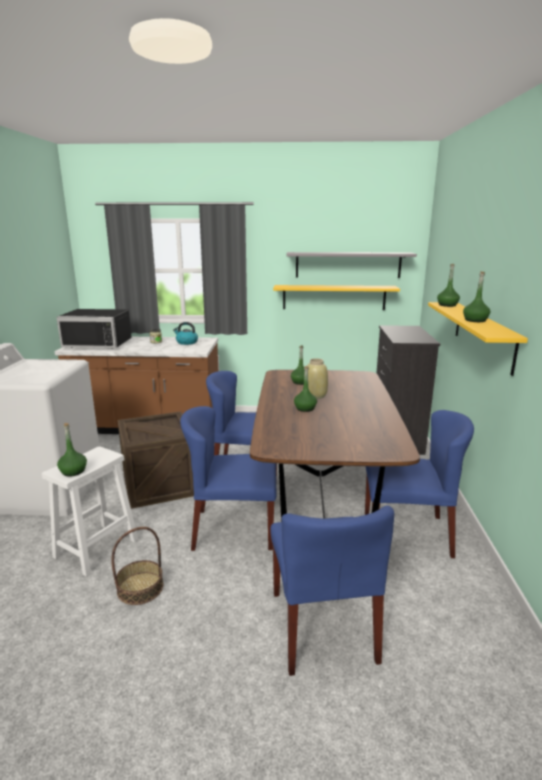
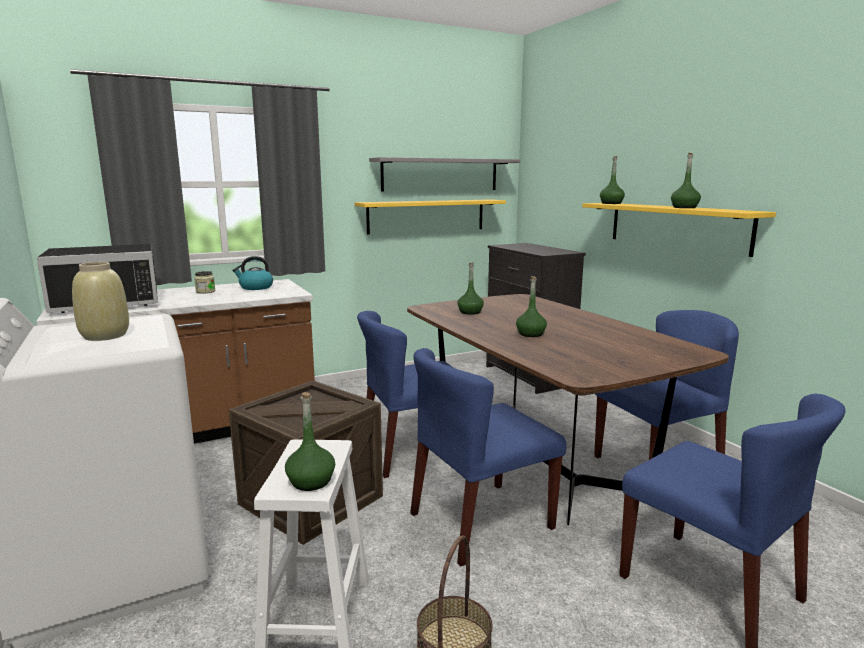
camera: 30 degrees left, 5 degrees down
beige vase [307,358,328,399] -> beige vase moved to [72,262,129,341]

